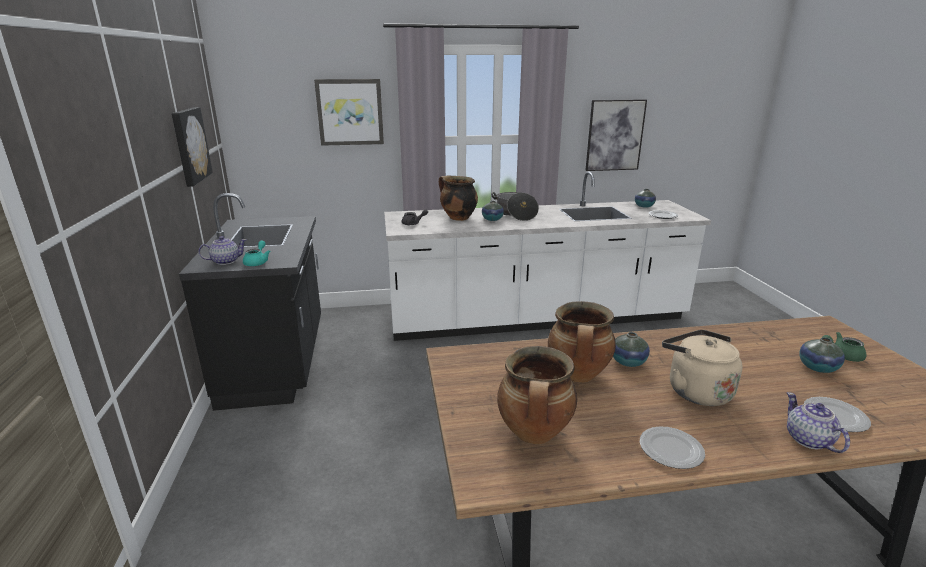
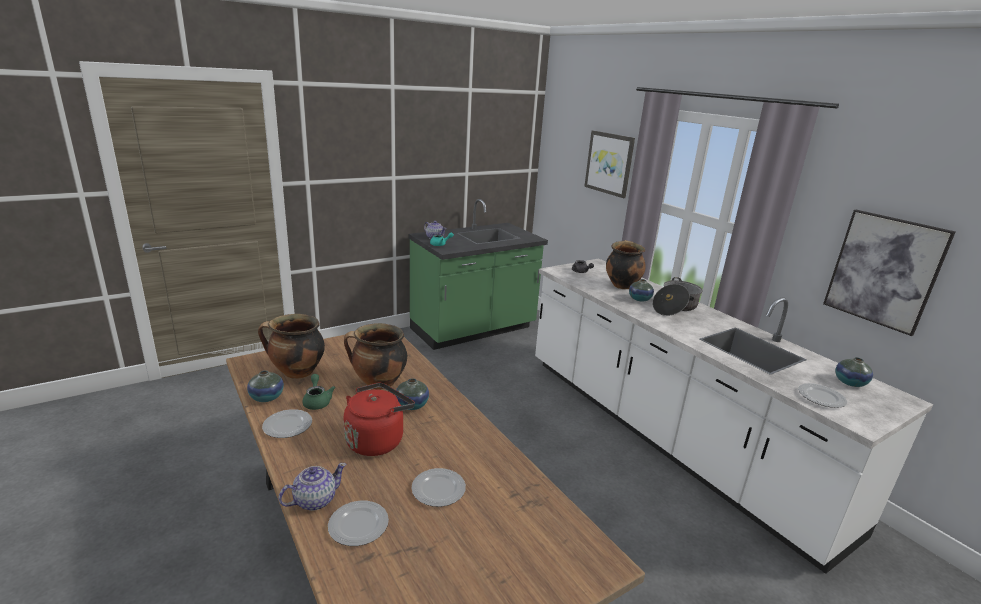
camera: 65 degrees right, 0 degrees up
picture [172,107,213,187] -> none
black counter [179,193,321,411] -> green counter [409,199,548,350]
beige kettle [662,330,743,406] -> red kettle [344,383,415,456]
vase [799,337,845,373] -> vase moved to [247,370,284,402]
green teapot [823,332,867,362] -> green teapot moved to [303,374,336,410]
none -> plate [411,468,466,507]

